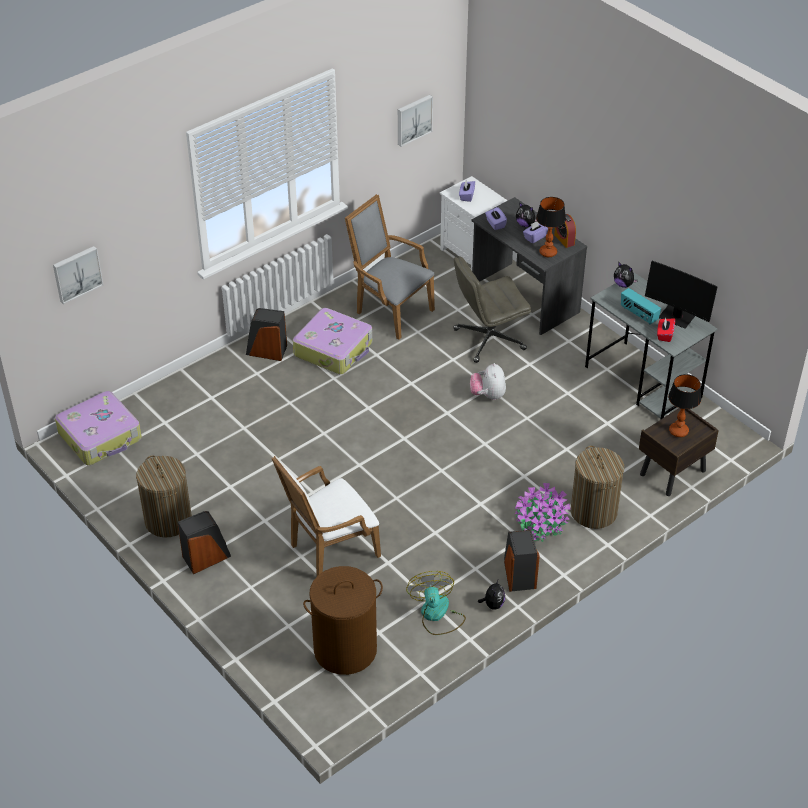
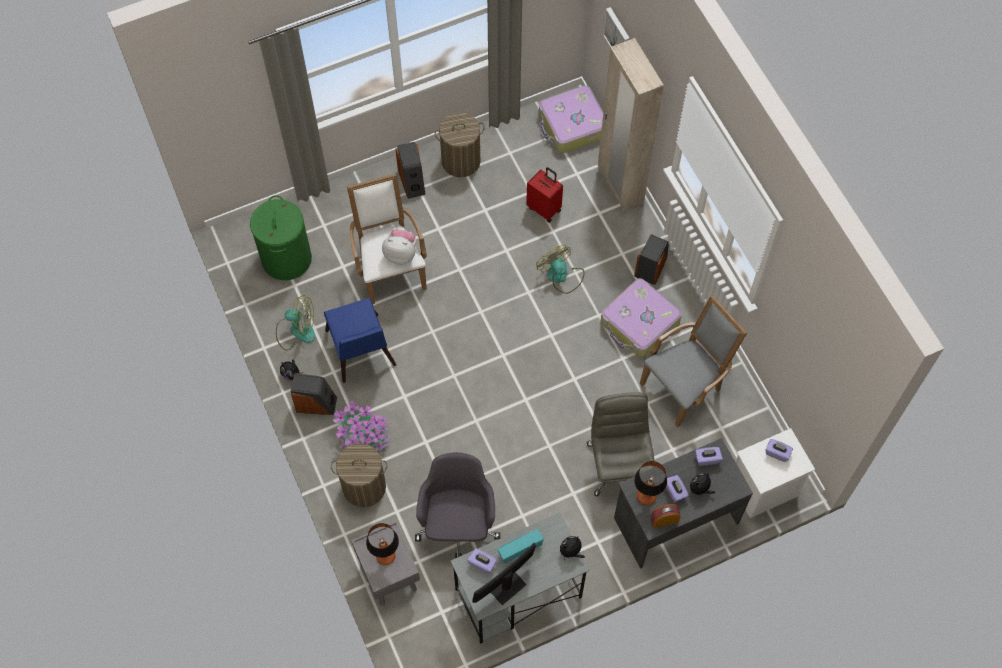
camera: 105 degrees right, 20 degrees up
brown laundry basket [303,566,383,675] -> green laundry basket [250,195,312,280]
picture [398,95,433,147] -> none
plush toy [470,363,506,400] -> plush toy moved to [382,229,416,265]
brown nightstand [639,408,719,496] -> grey nightstand [351,521,420,606]
red tissue box [657,317,675,342] -> purple tissue box [468,548,497,574]
none -> blue chair [324,298,396,383]
none -> grey office chair [415,452,500,558]
none -> red suitcase [526,167,563,223]
none -> fan [536,245,585,294]
none -> beige wardrobe [598,38,664,212]

